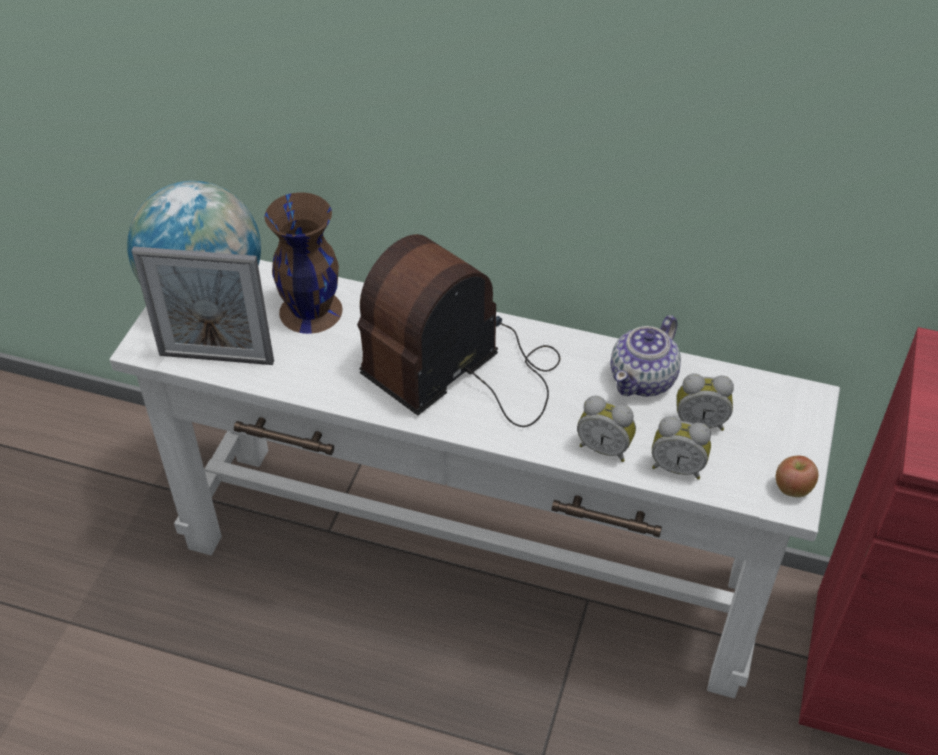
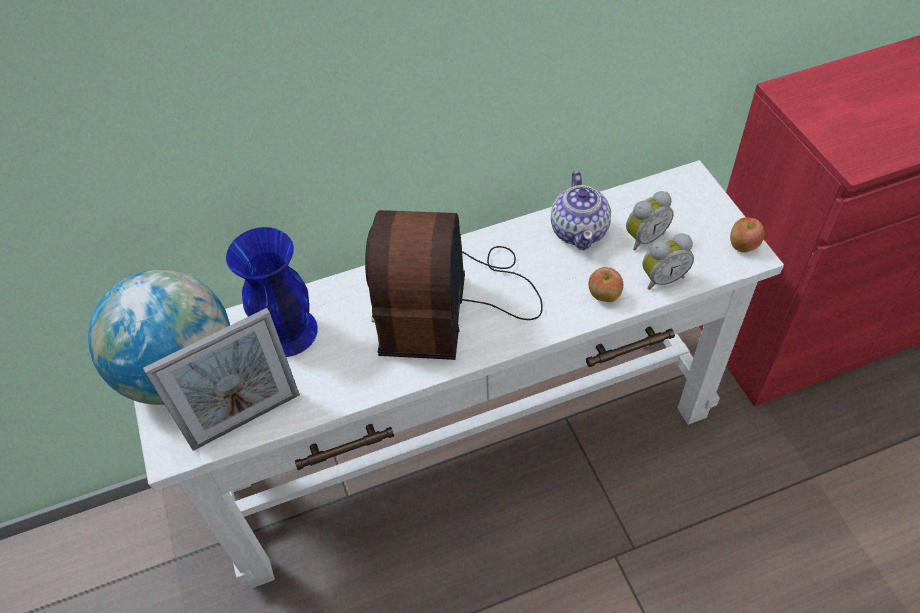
camera: 35 degrees left, 5 degrees up
brown vase [265,192,343,334] -> blue vase [226,227,318,357]
alarm clock [577,395,636,462] -> apple [588,267,623,302]

